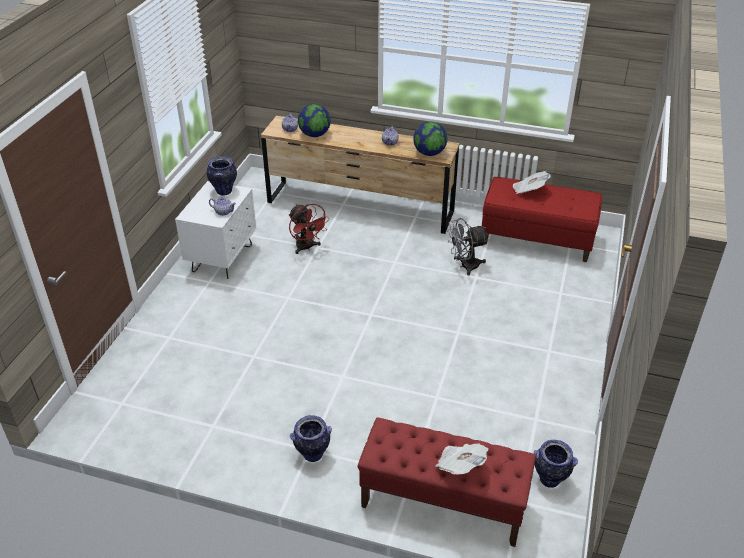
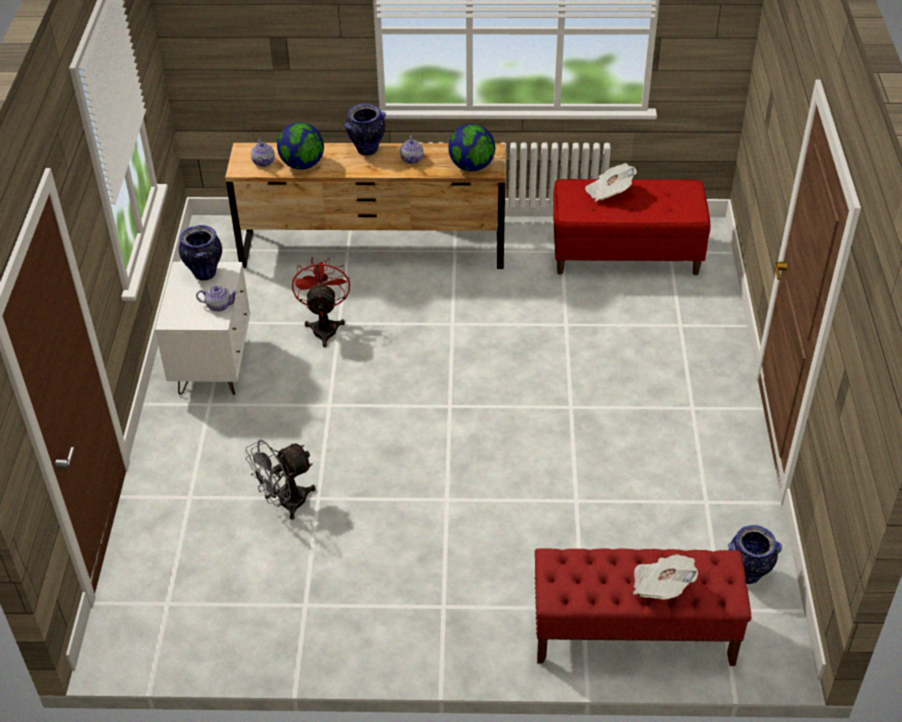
camera: 15 degrees left, 5 degrees up
red fan [289,204,329,254] -> red fan turned 135 degrees counterclockwise [292,258,350,347]
vase [290,415,332,462] -> vase moved to [344,103,386,156]
grey fan [447,218,489,276] -> grey fan moved to [245,440,316,520]

